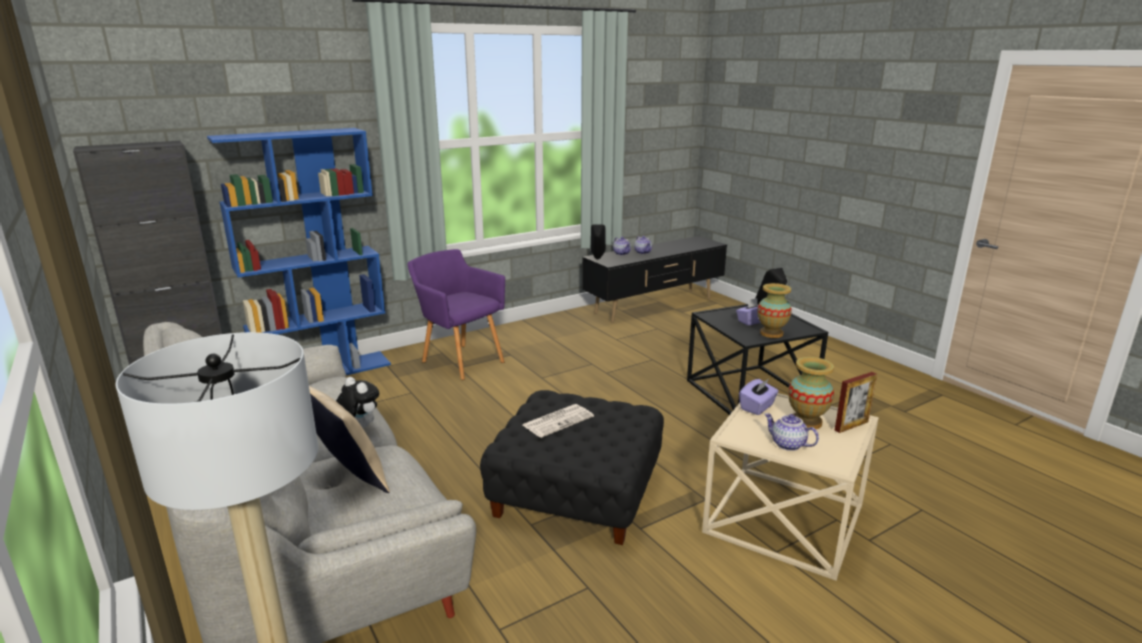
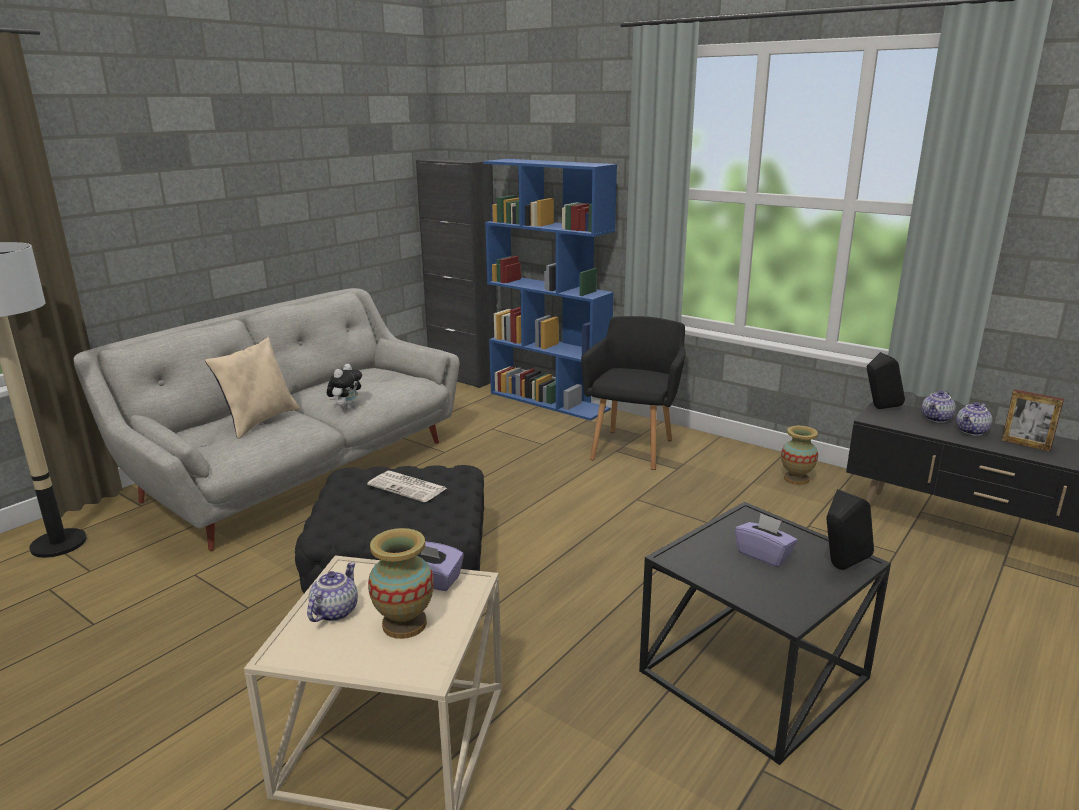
camera: 70 degrees right, 0 degrees up
purple armchair [407,249,505,380] -> black armchair [581,316,686,470]
vase [757,283,791,338] -> vase moved to [781,426,818,485]
picture frame [835,372,877,433] -> picture frame moved to [1002,389,1064,452]

